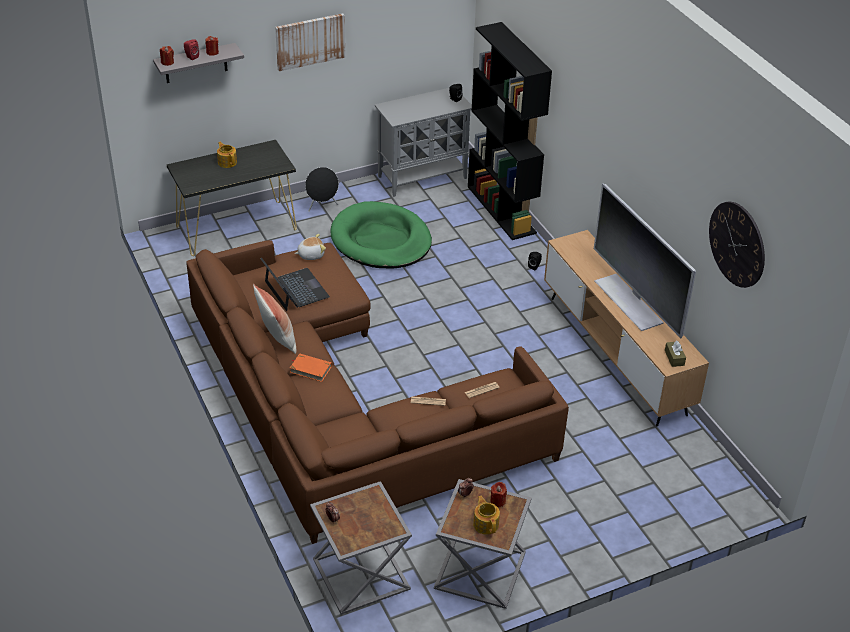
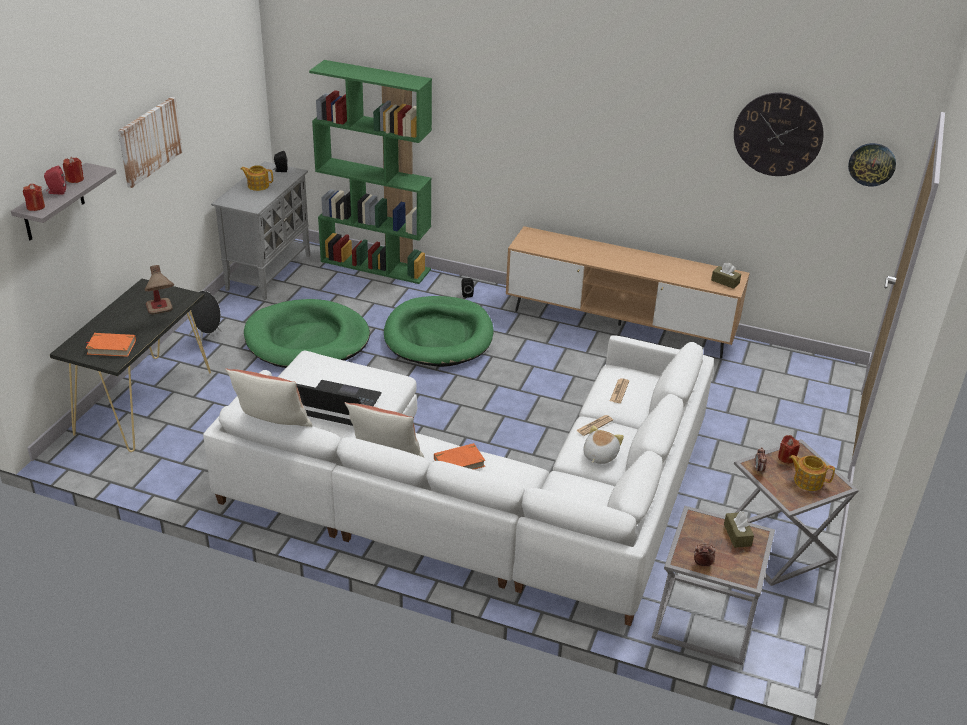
camera: 45 degrees left, 5 degrees down
brown sofa [186,240,569,544] -> white sofa [203,335,714,626]
teapot [217,142,237,168] -> teapot moved to [241,165,273,191]
plush toy [294,234,326,260] -> plush toy moved to [583,426,624,464]
black bookcase [468,22,552,240] -> green bookcase [309,60,432,284]
television [594,183,696,338] -> none
none -> orange book [86,333,136,357]
none -> table lamp [144,265,174,314]
none -> pillow [225,368,313,427]
none -> green dog bed [384,296,494,367]
none -> brown tissue box [724,511,754,548]
none -> wall clock [848,143,896,186]

